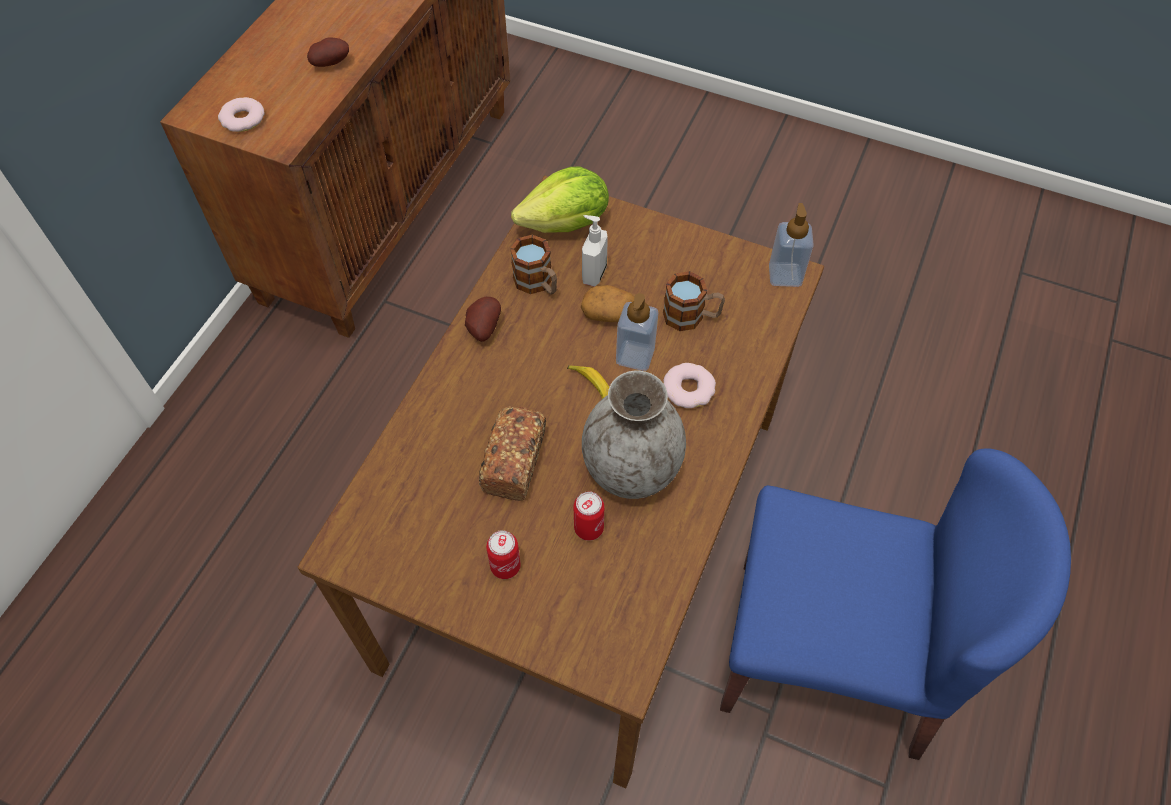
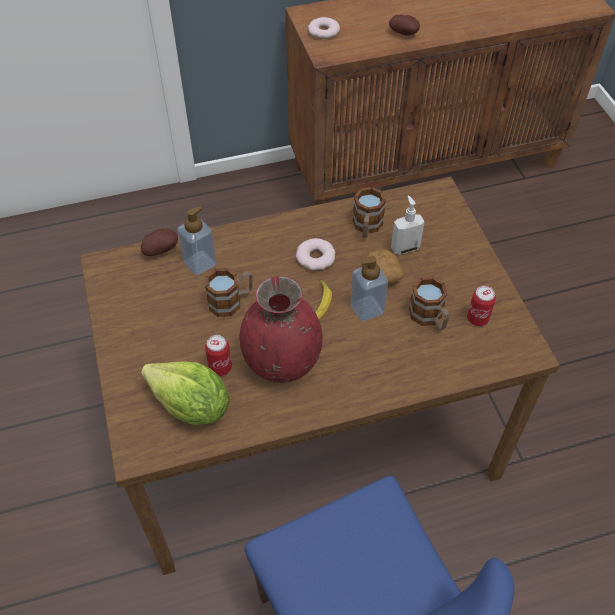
camera: 50 degrees right, 5 degrees down
potato [465,297,501,342] -> potato moved to [141,229,178,256]
bread [479,406,546,501] -> mug [205,268,253,317]
can [486,530,521,579] -> can moved to [467,285,496,326]
lettuce [511,167,609,233] -> lettuce moved to [141,361,230,425]
grey vase [582,371,686,499] -> red vase [239,276,323,383]
donut [663,363,716,408] -> donut moved to [296,238,335,271]
soap dispenser [769,203,814,287] -> soap dispenser moved to [177,206,217,276]

